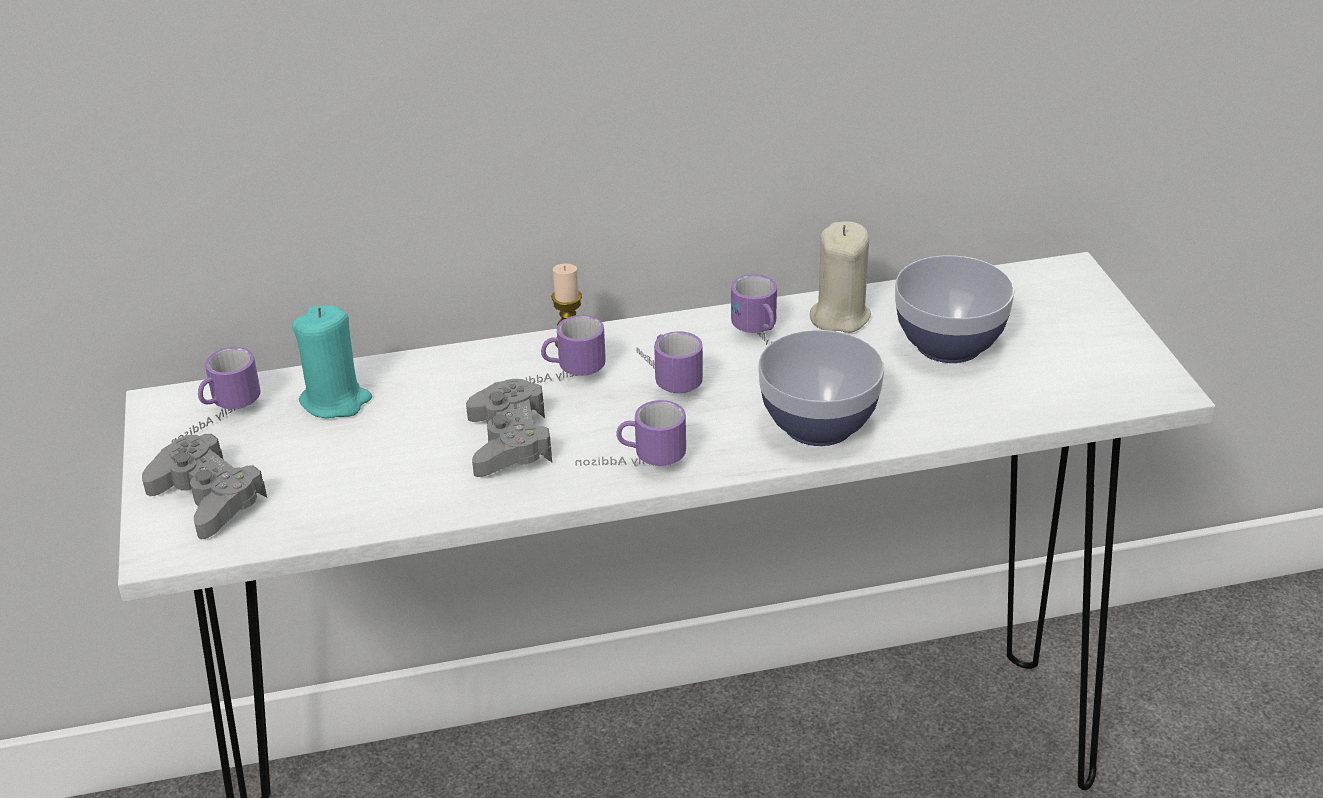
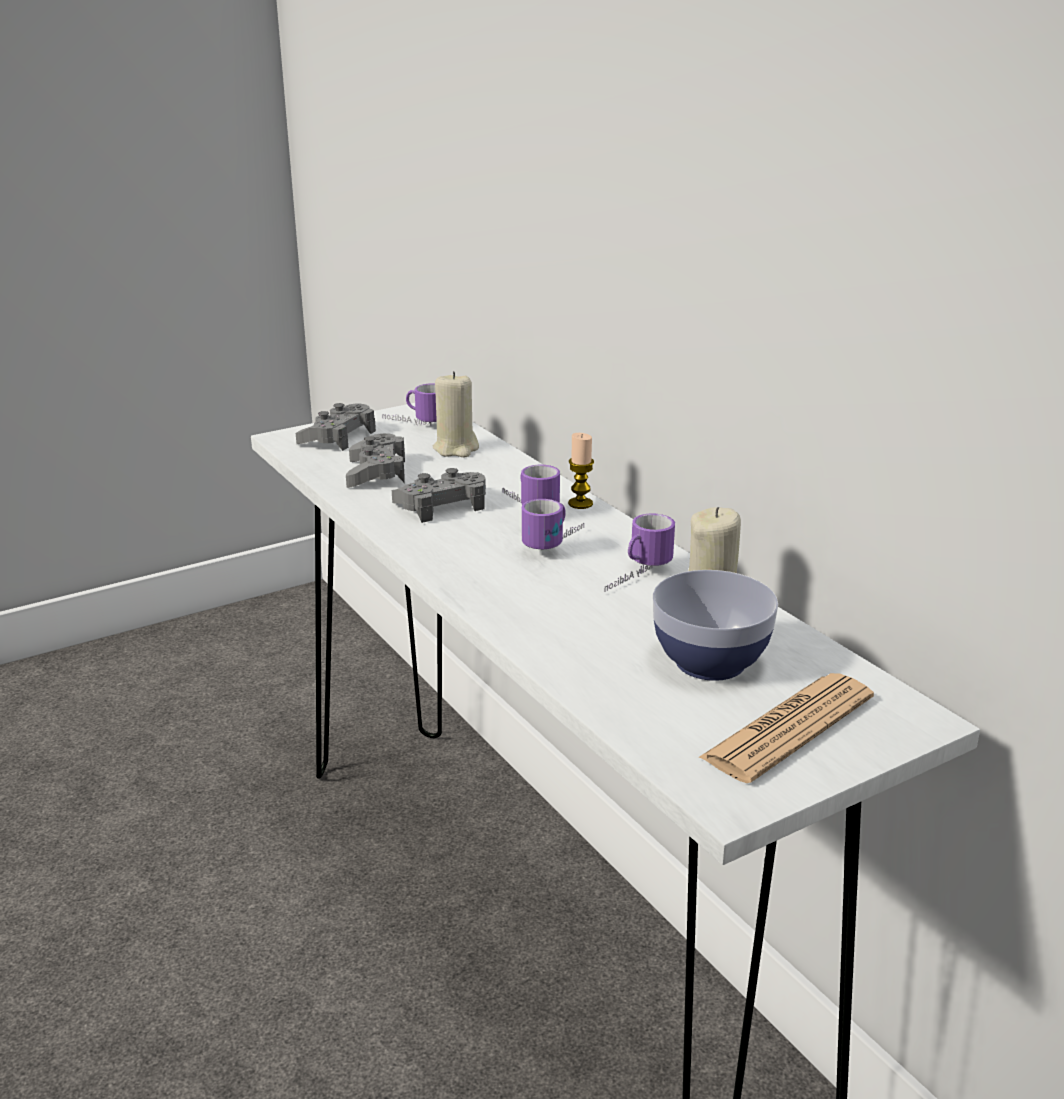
camera: 70 degrees right, 10 degrees down
turquoise candle [292,305,372,418] -> beige candle [433,371,479,457]
mug [575,400,686,466] -> none
bowl [758,330,884,446] -> none
none -> grey game controller [346,433,405,488]
none -> newspaper [698,673,874,783]

